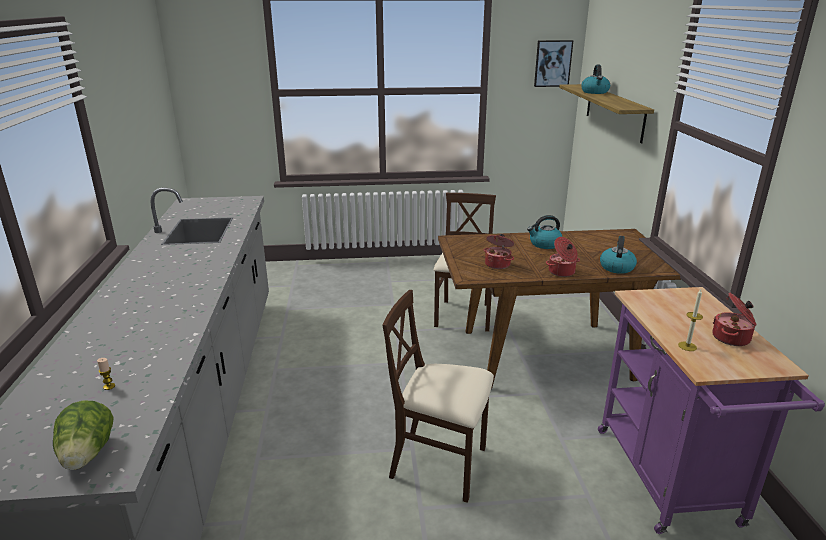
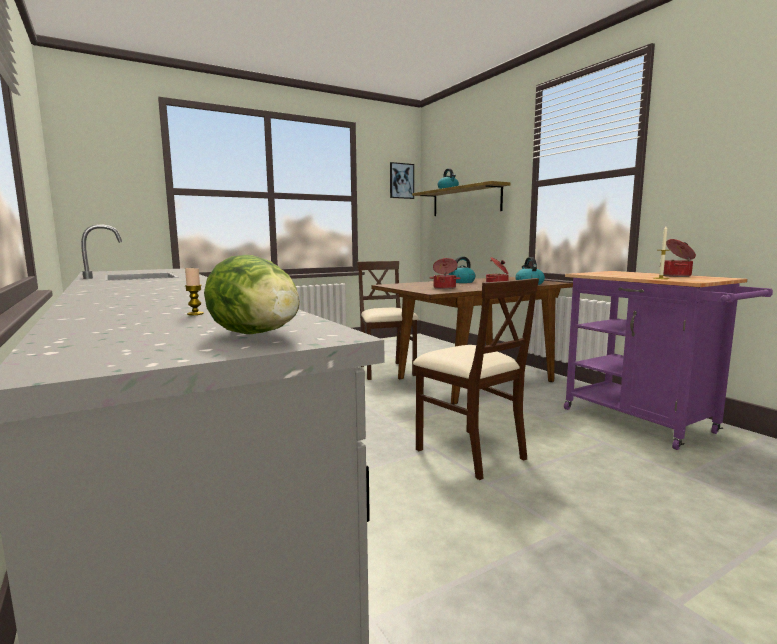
camera: 25 degrees left, 15 degrees down
beige chair [383,290,494,503] -> beige chair turned 120 degrees counterclockwise [413,278,539,480]

